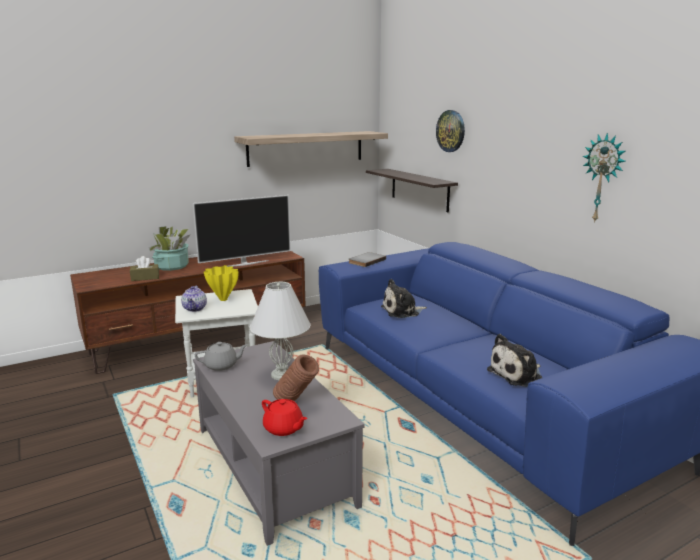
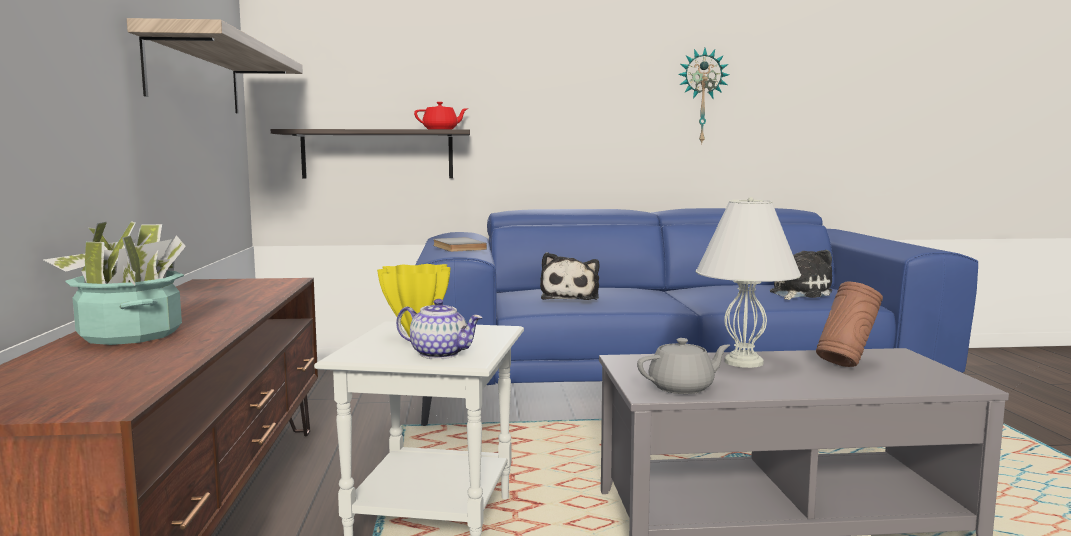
camera: 65 degrees left, 10 degrees down
brown tissue box [130,256,159,281] -> none
television [193,195,291,267] -> none
grey teapot [195,342,248,371] -> grey teapot turned 60 degrees clockwise [637,338,730,394]
red teapot [262,399,307,436] -> red teapot moved to [414,102,468,129]
wall clock [436,110,465,152] -> none
plush toy [487,334,542,387] -> plush toy turned 135 degrees counterclockwise [770,250,832,300]

